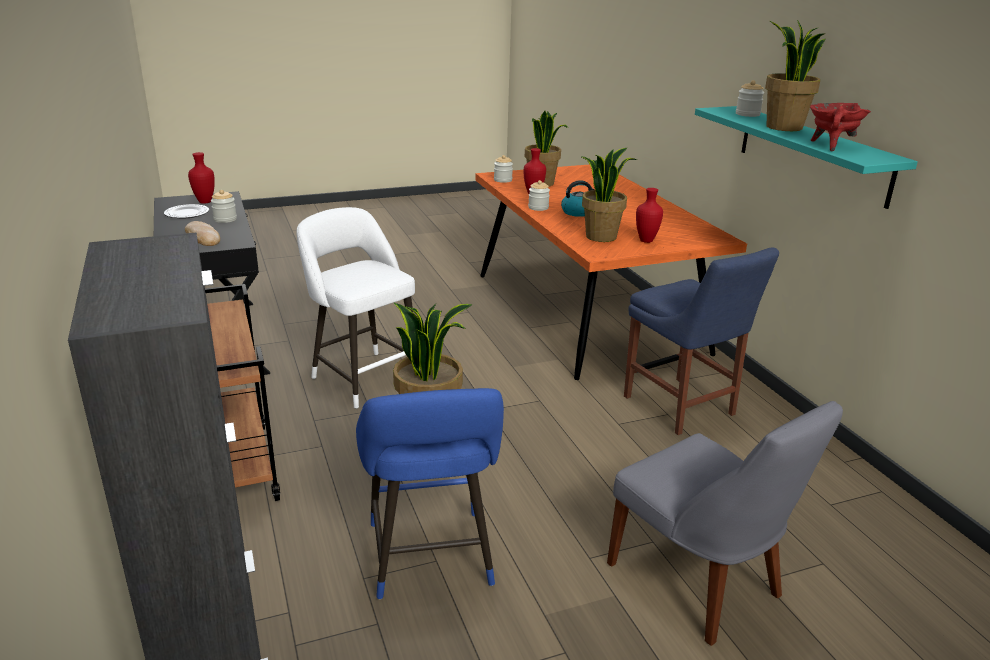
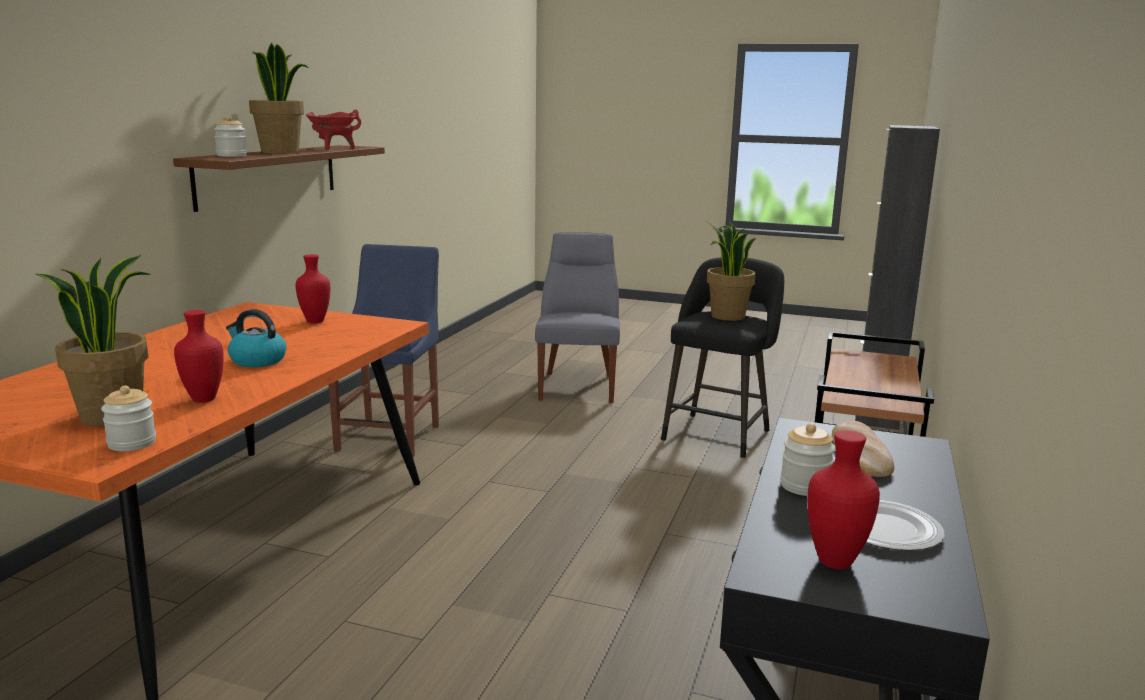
camera: 140 degrees left, 10 degrees down
white stool [296,207,415,409] -> none
blue stool [356,388,504,600] -> black stool [661,257,784,459]
jar [528,180,550,211] -> none
potted plant [580,148,637,242] -> none
turquoise shelf [695,106,918,209] -> brown shelf [173,145,385,212]

